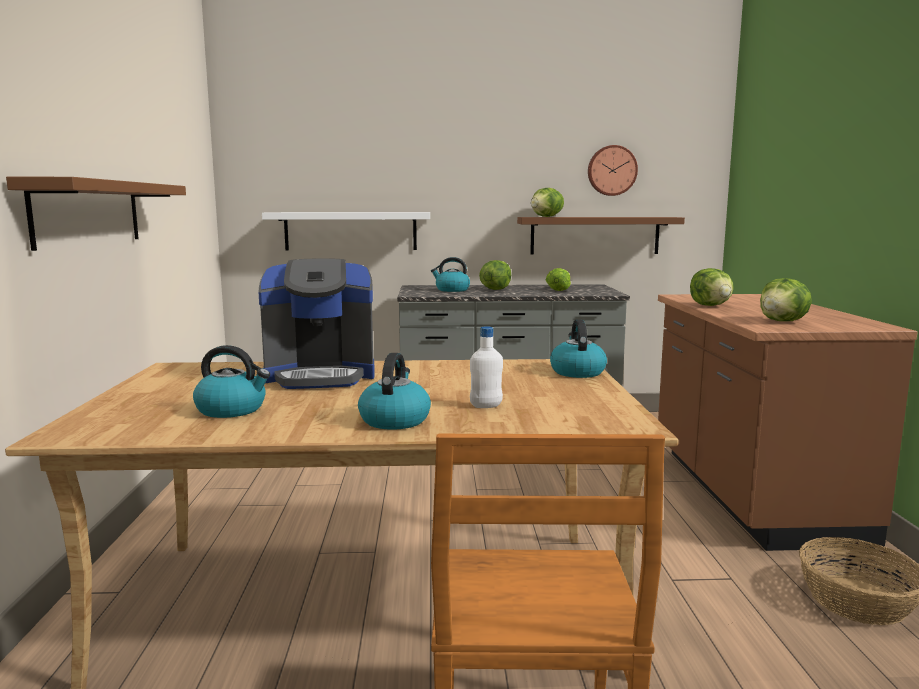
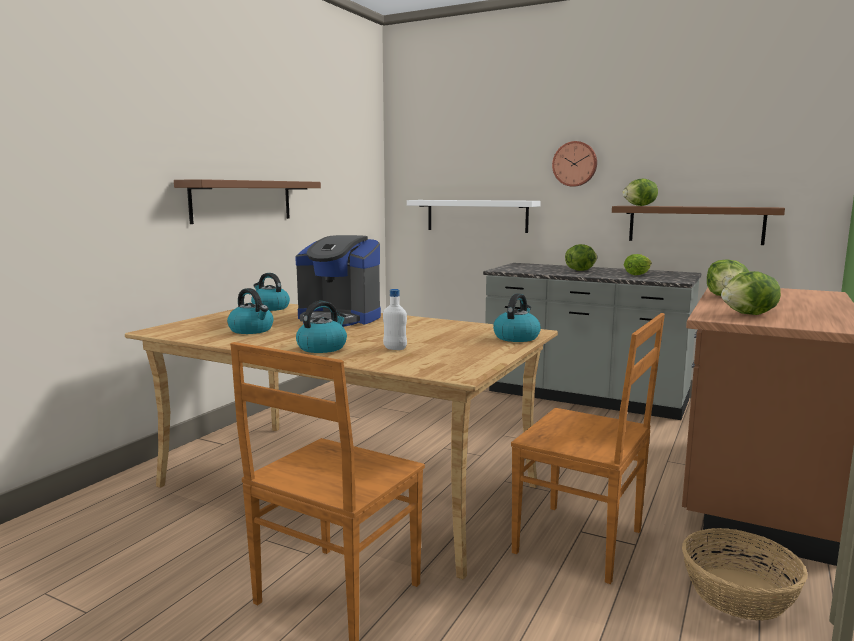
camera: 30 degrees right, 0 degrees up
kettle [431,257,470,292] -> kettle moved to [251,273,290,311]
wall clock [588,145,638,196] -> wall clock moved to [552,141,597,187]
none -> brown chair [511,313,665,584]

